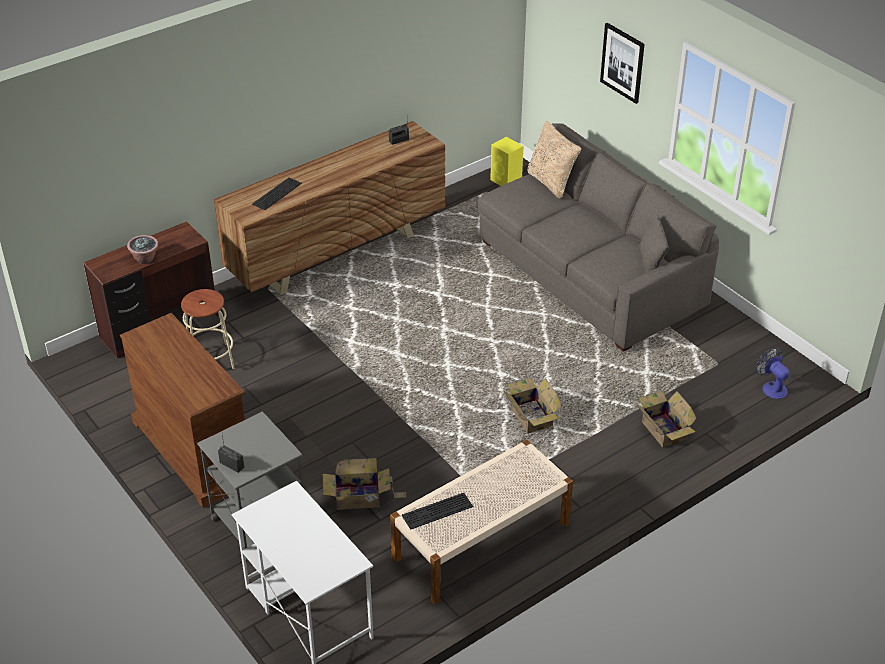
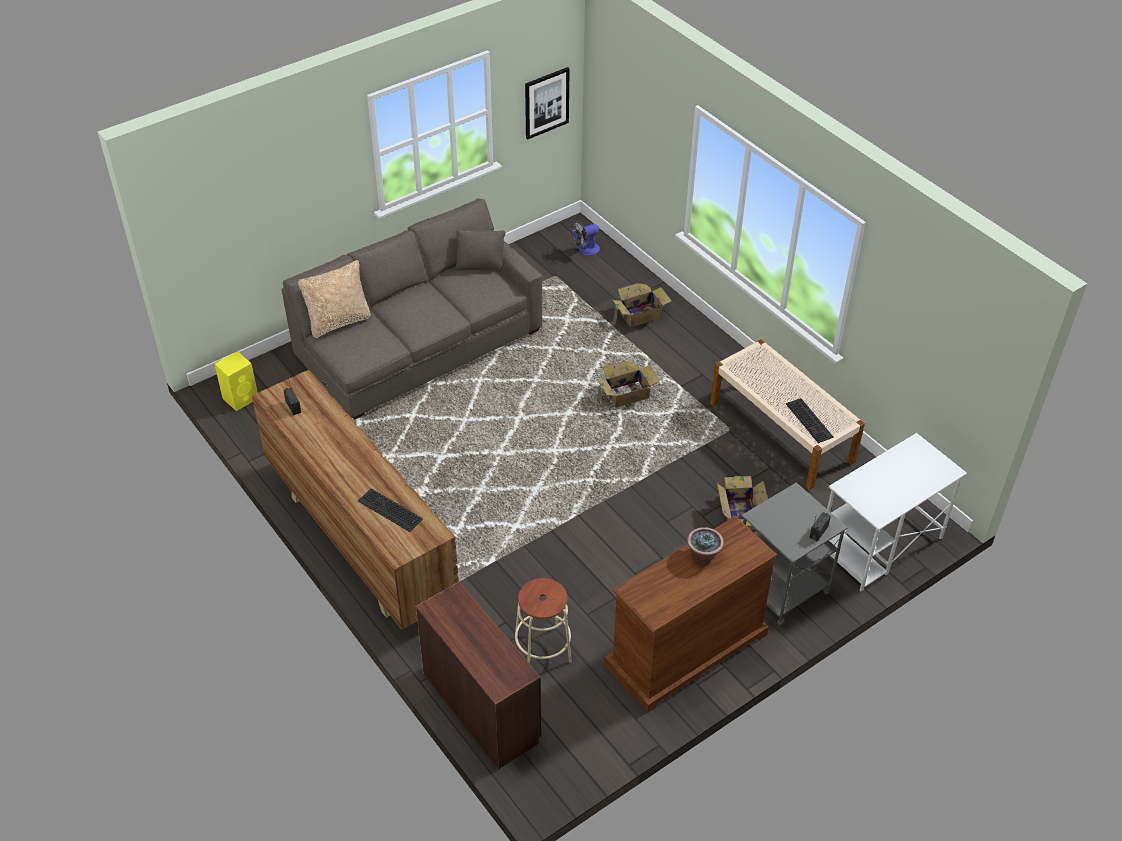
camera: 90 degrees left, 5 degrees up
potted plant [127,235,158,264] -> potted plant moved to [687,527,724,563]
picture [600,23,645,104] -> picture moved to [525,67,570,140]

